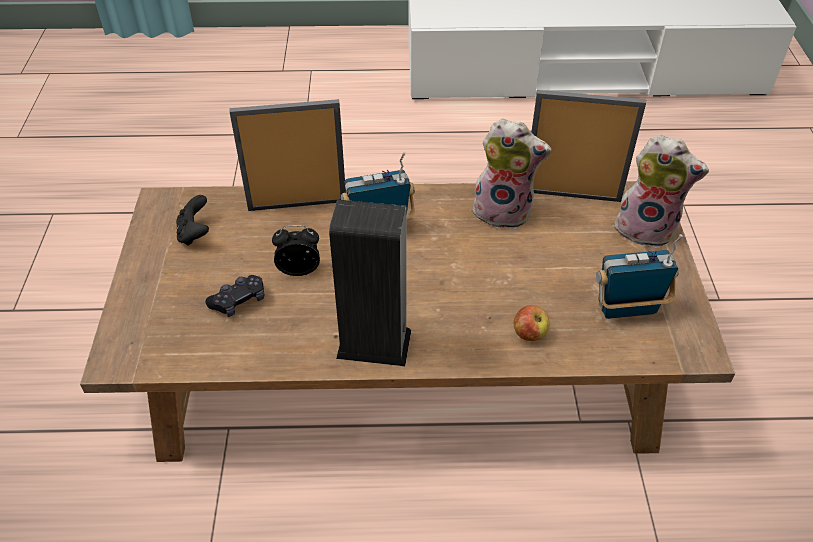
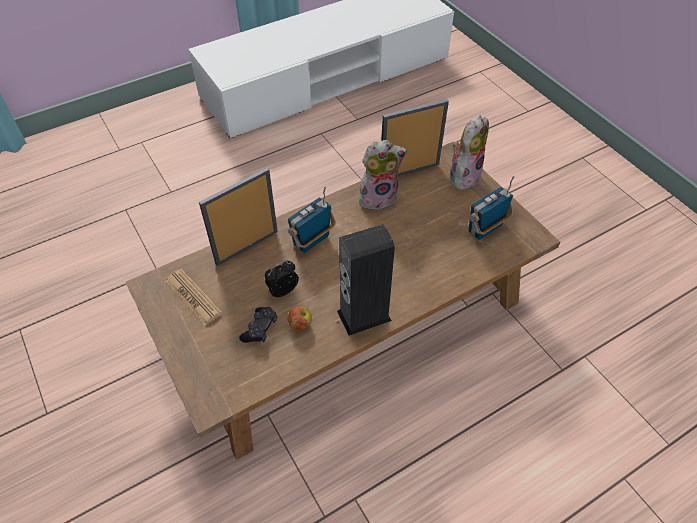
camera: 30 degrees left, 5 degrees up
black game controller [176,195,209,246] -> newspaper [165,269,223,326]
apple [514,305,549,341] -> apple moved to [287,306,312,331]
plush toy [615,135,709,248] -> plush toy turned 45 degrees counterclockwise [450,115,489,190]

